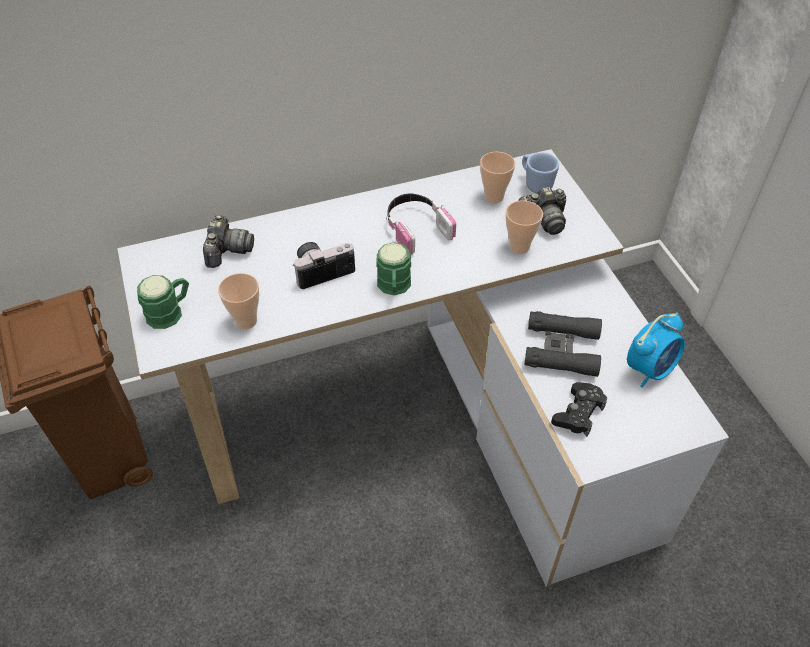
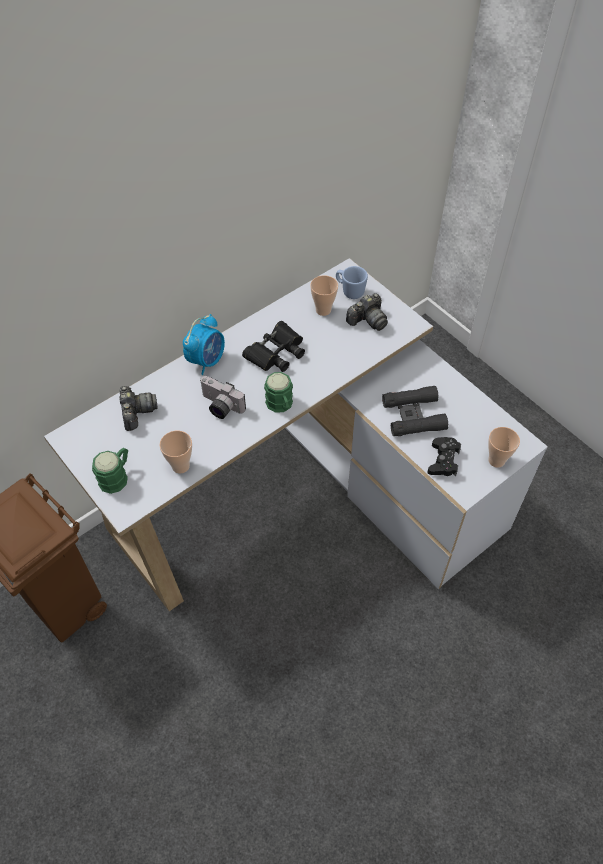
camera: 20 degrees left, 5 degrees up
camera [294,242,355,289] -> camera turned 105 degrees counterclockwise [200,376,246,419]
headphones [386,193,456,255] -> black binoculars [242,321,305,372]
cup [506,200,543,254] -> cup moved to [488,427,520,468]
alarm clock [627,312,685,388] -> alarm clock moved to [183,314,225,375]

